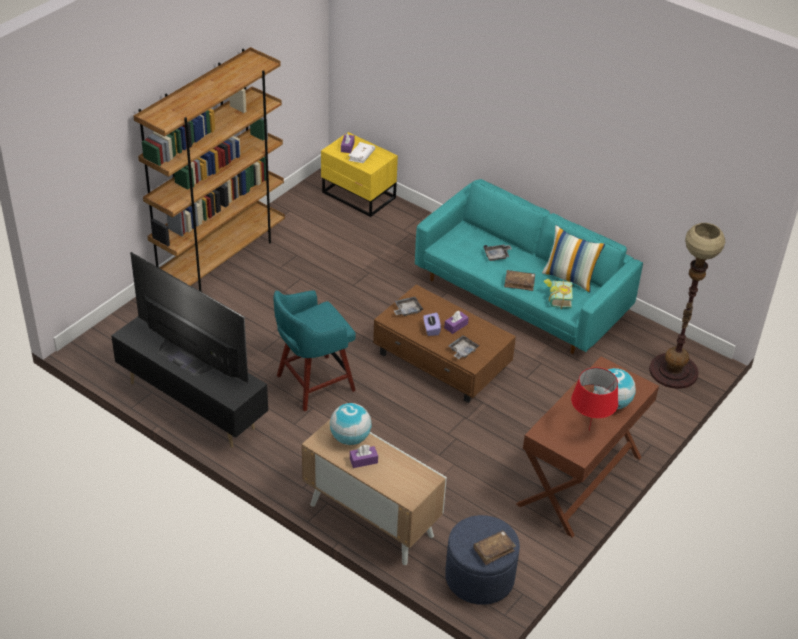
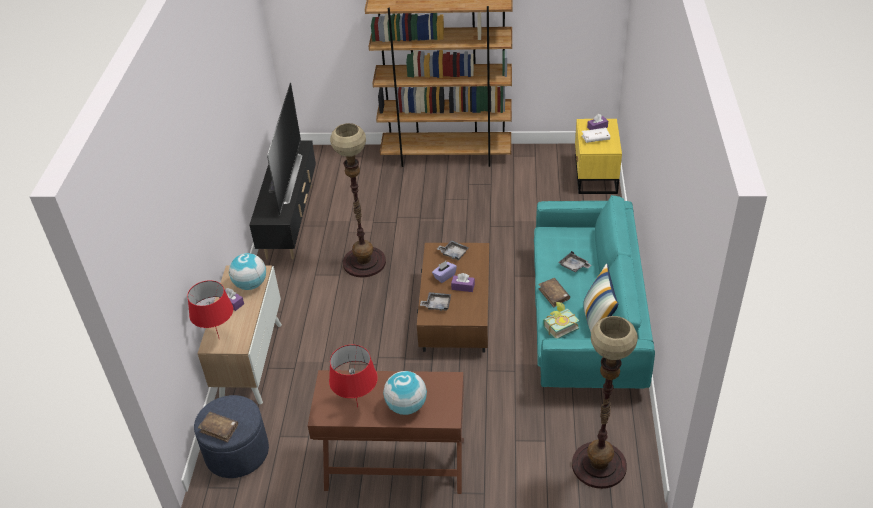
camera: 60 degrees right, 0 degrees up
turquoise stool [274,290,356,411] -> floor lamp [330,123,386,278]
none -> red table lamp [187,280,233,337]

